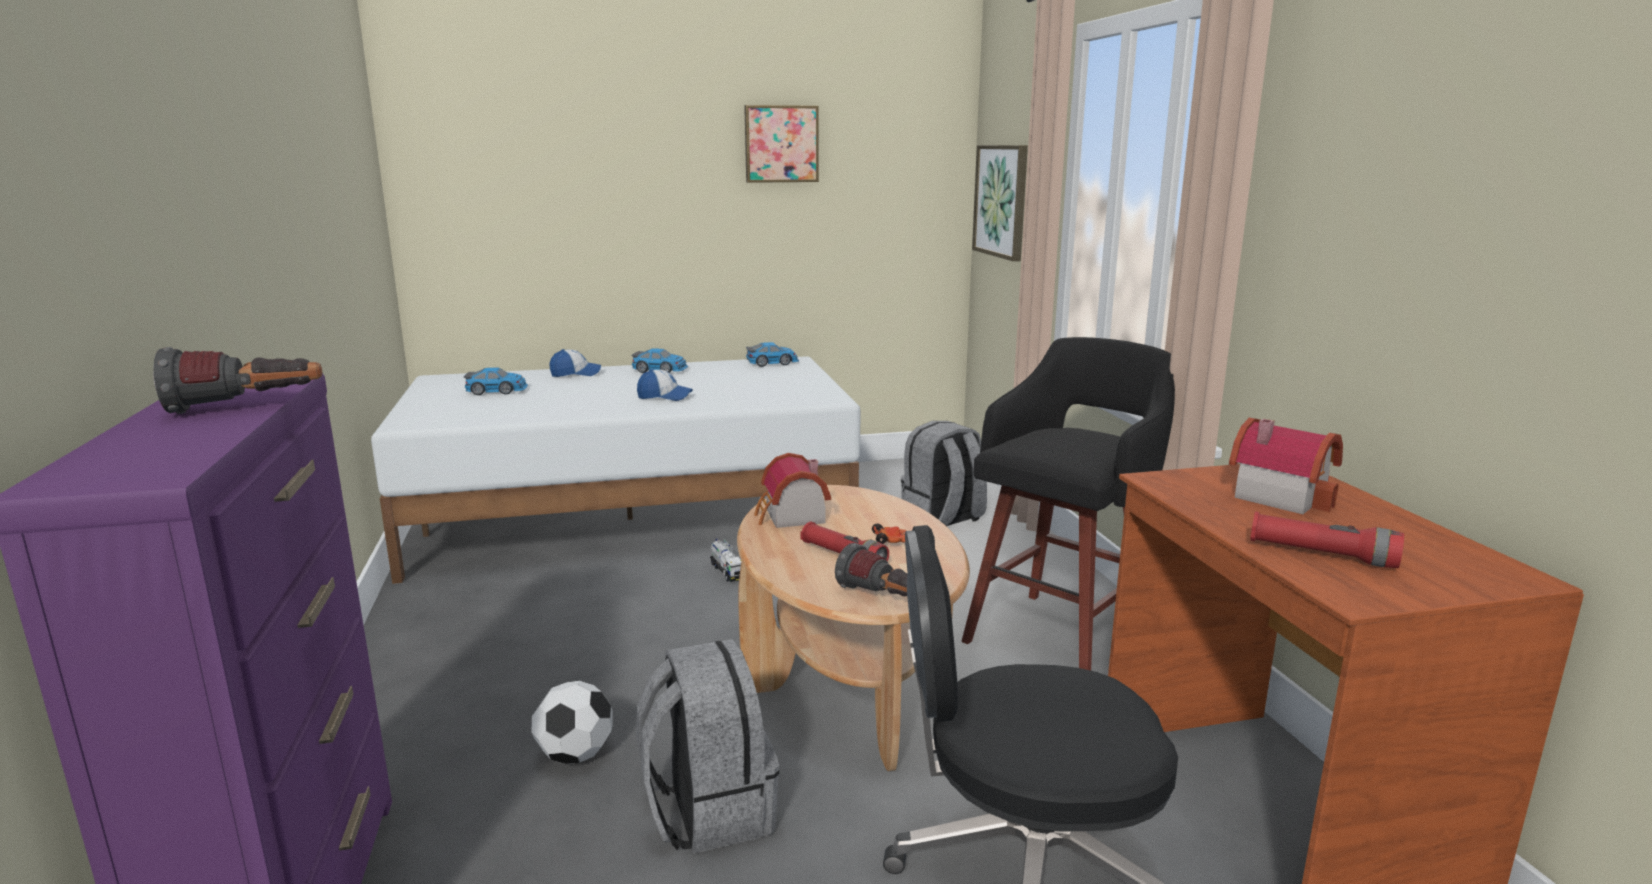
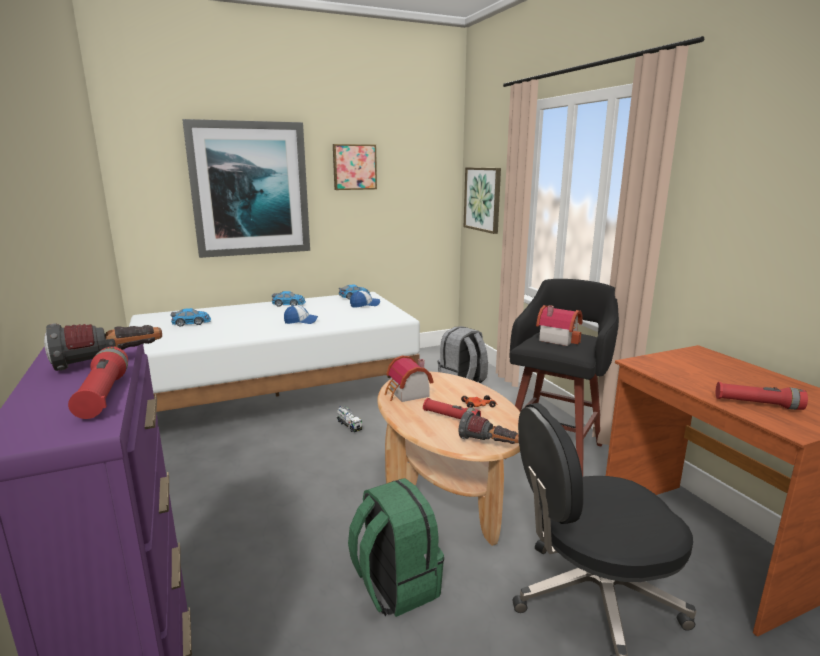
camera: 10 degrees left, 0 degrees up
football [532,681,613,764] -> none
cap [550,349,601,377] -> cap moved to [350,291,380,308]
grey backpack [636,639,779,854] -> green backpack [348,478,444,617]
toy house [1229,418,1343,515] -> toy house moved to [536,305,582,346]
none -> red flashlight [68,347,128,419]
none -> picture [182,119,310,258]

